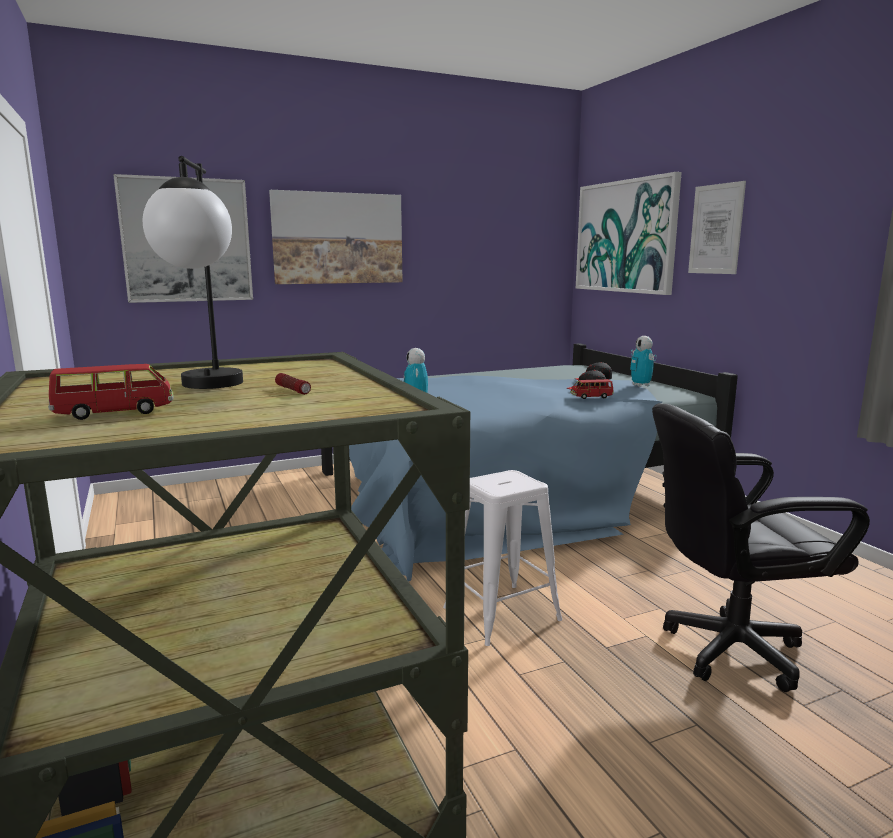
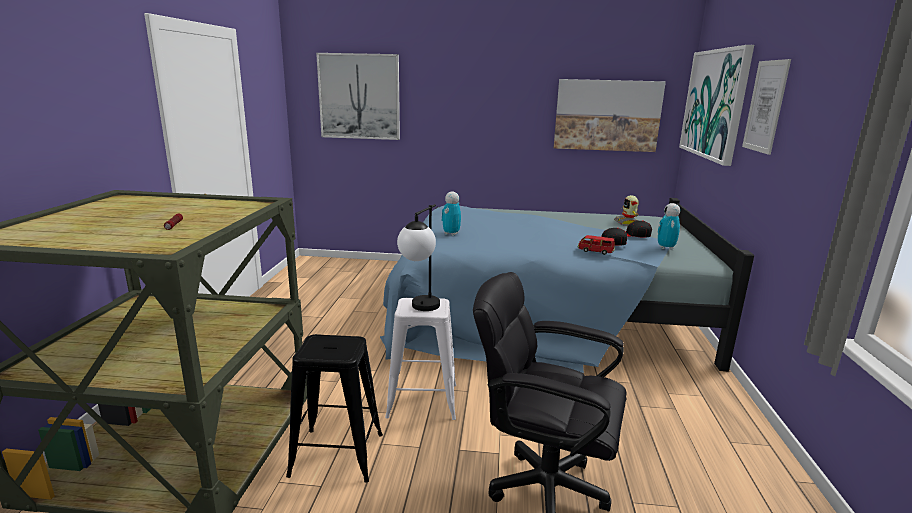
camera: 30 degrees right, 5 degrees up
red toy car [48,364,174,420] -> none
table lamp [143,156,243,389] -> table lamp moved to [397,204,440,311]
picture [269,190,403,284] -> picture moved to [554,79,666,152]
none -> black stool [286,334,383,483]
none -> toy robot [614,195,639,226]

